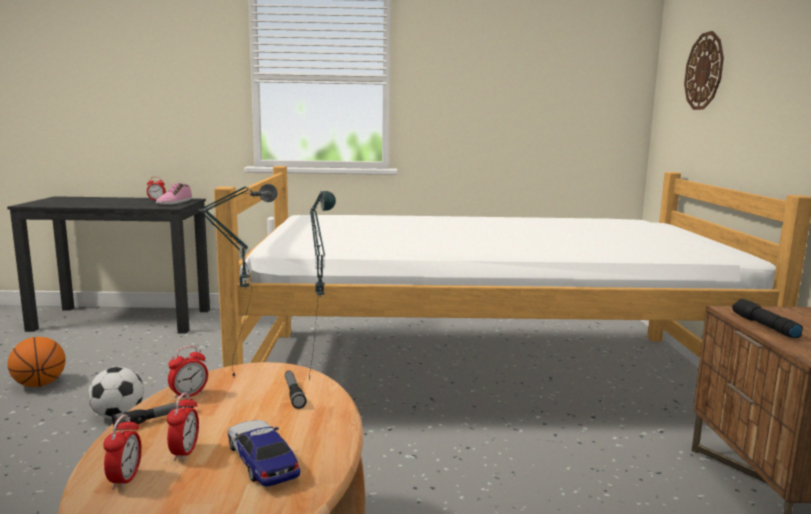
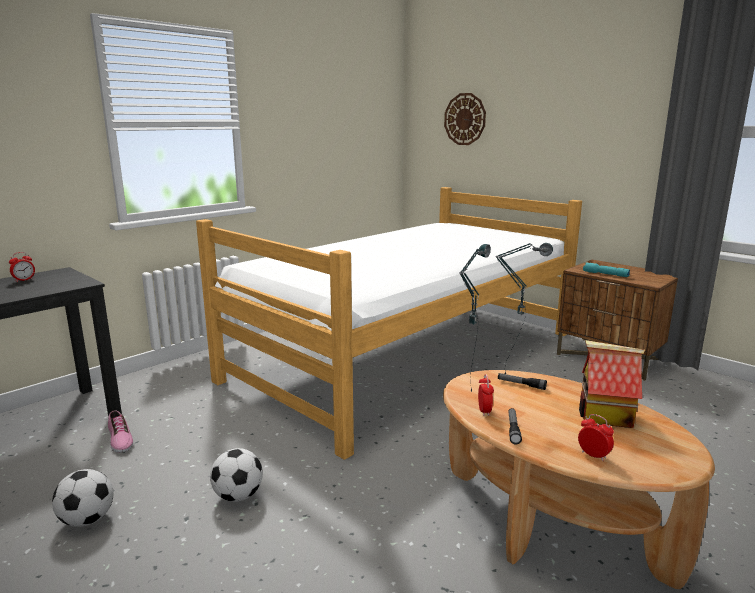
camera: 45 degrees left, 5 degrees up
basketball [8,337,66,387] -> football [52,469,113,527]
shoe [156,183,192,205] -> shoe moved to [108,410,133,453]
alarm clock [167,392,199,461] -> none
toy car [228,420,300,487] -> toy house [579,340,645,428]
black flashlight [732,299,803,338] -> turquoise flashlight [583,262,630,277]

